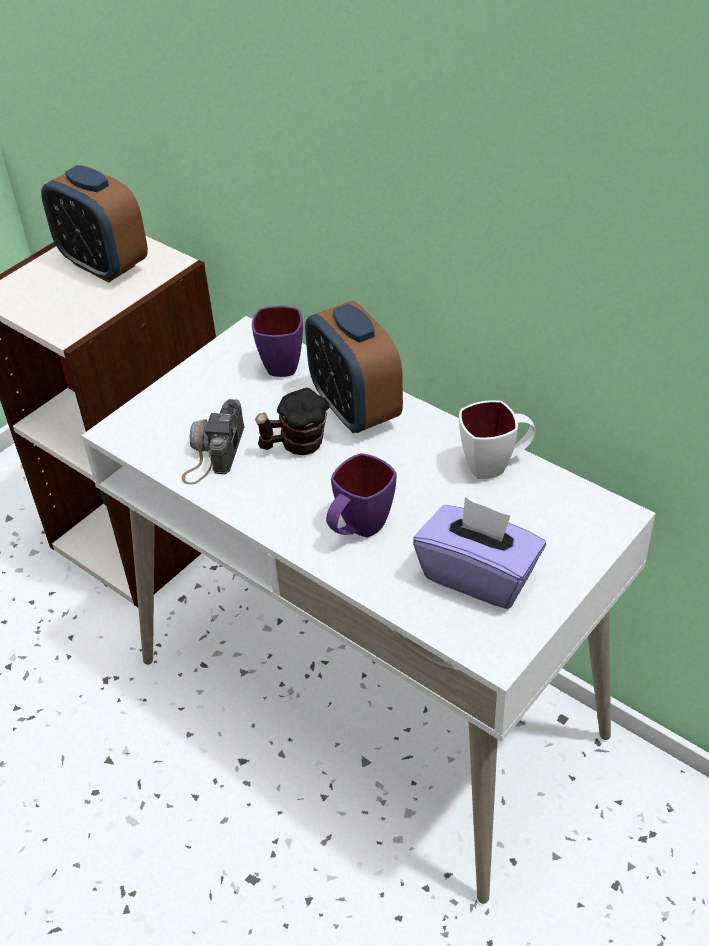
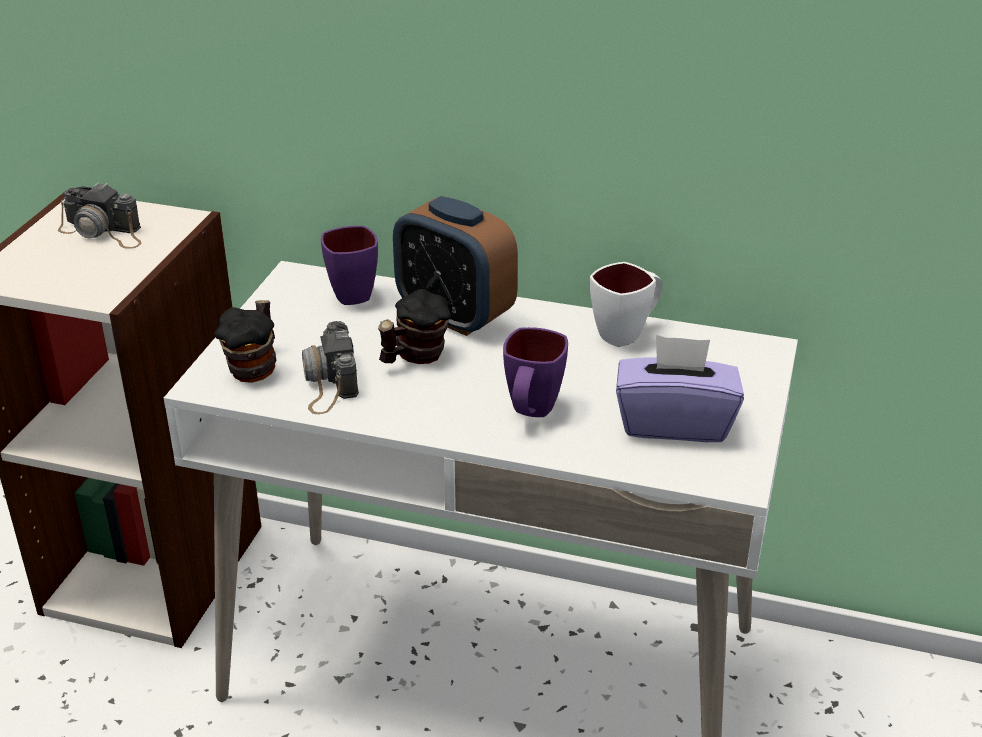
camera: 25 degrees left, 10 degrees down
alarm clock [41,165,148,283] -> camera [58,182,141,249]
none -> mug [215,300,276,383]

